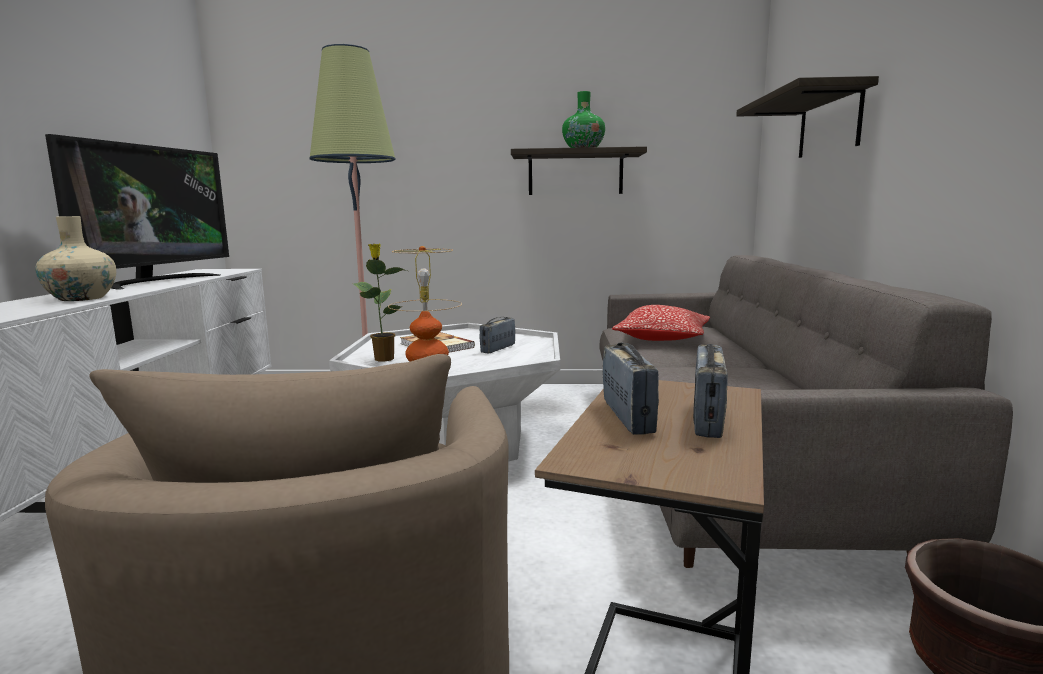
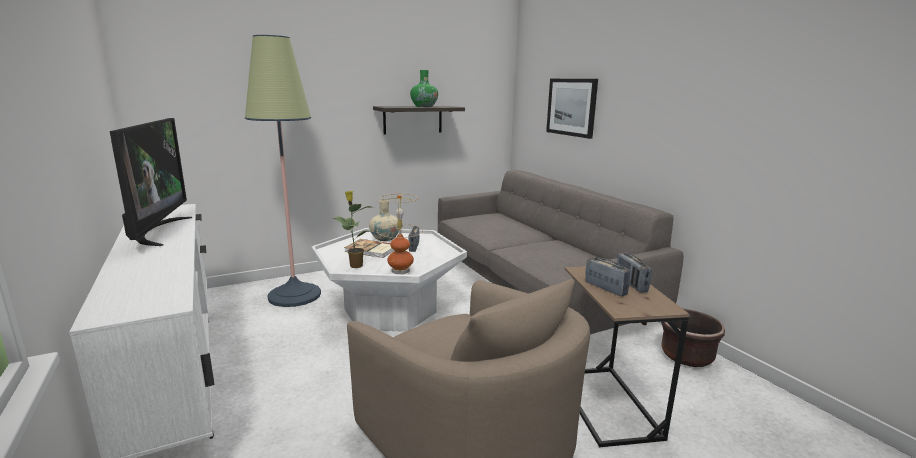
camera: 30 degrees left, 5 degrees up
beige vase [35,216,116,301] -> beige vase moved to [369,200,399,241]
pillow [612,305,710,341] -> none
shelf [736,76,879,158] -> picture [546,79,598,139]

